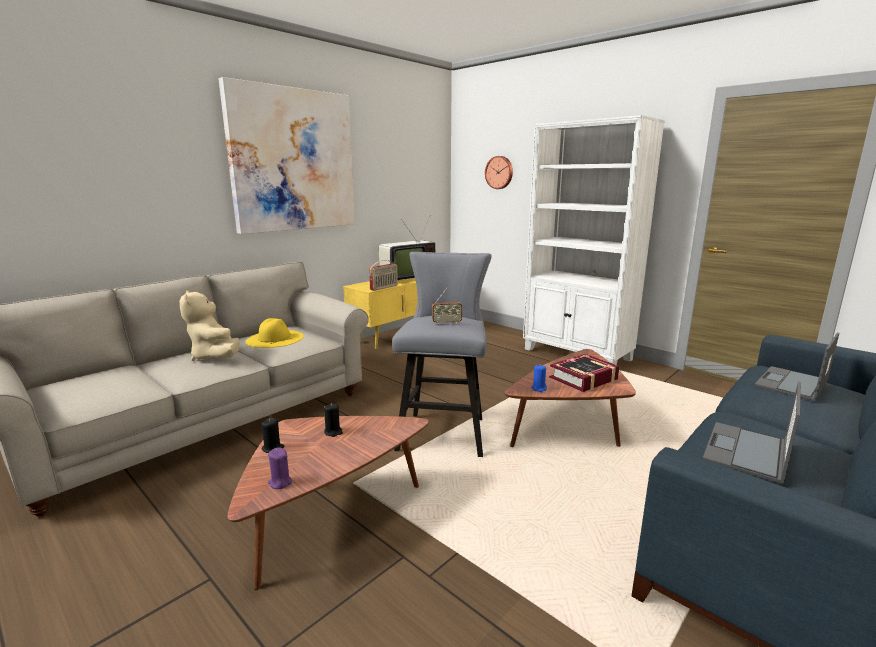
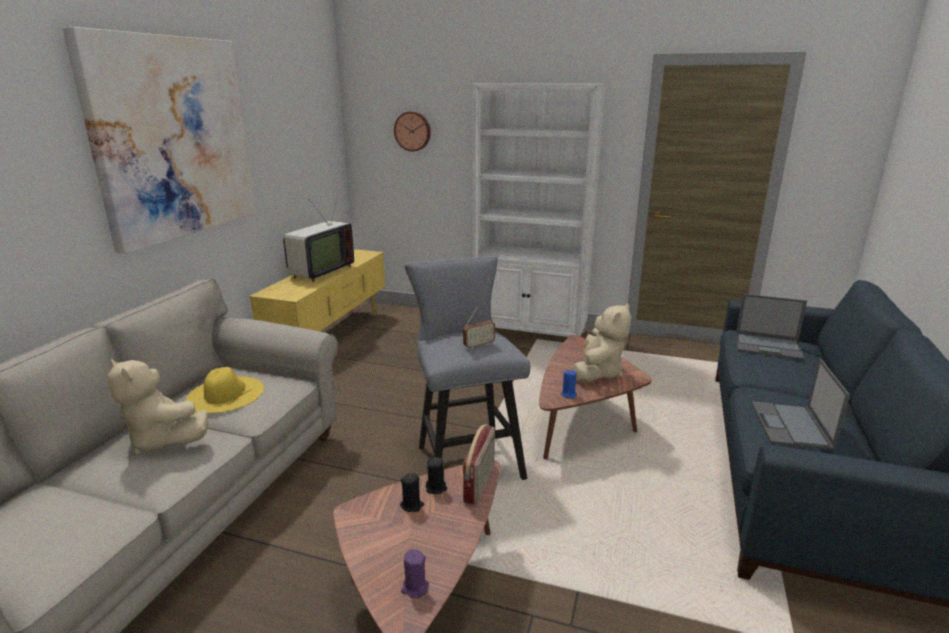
camera: 25 degrees left, 5 degrees up
black candle [261,418,284,453] -> black candle moved to [426,457,447,494]
radio [369,260,398,291] -> radio moved to [463,424,495,504]
book [549,354,620,392] -> beige plush toy [572,303,631,383]
laptop [755,333,839,401] -> laptop turned 90 degrees counterclockwise [736,294,807,360]

